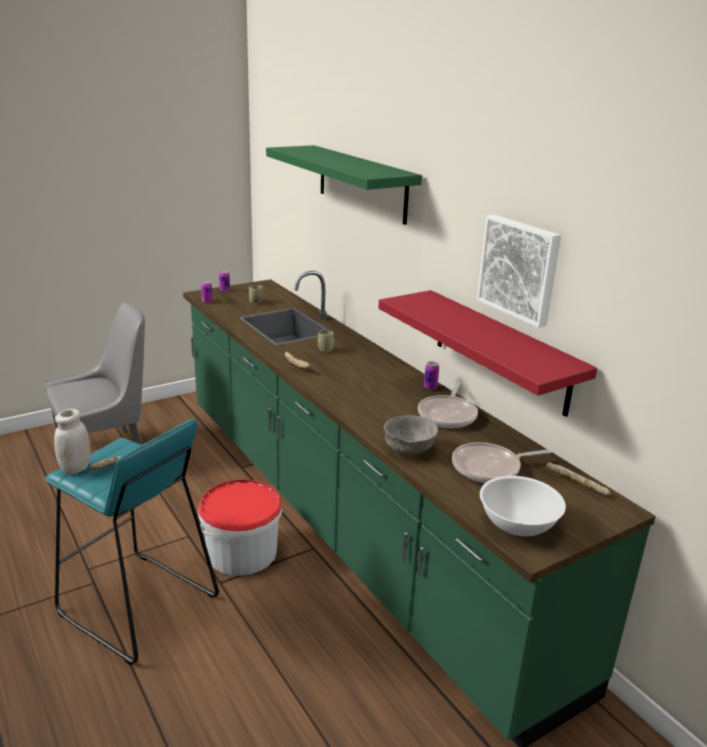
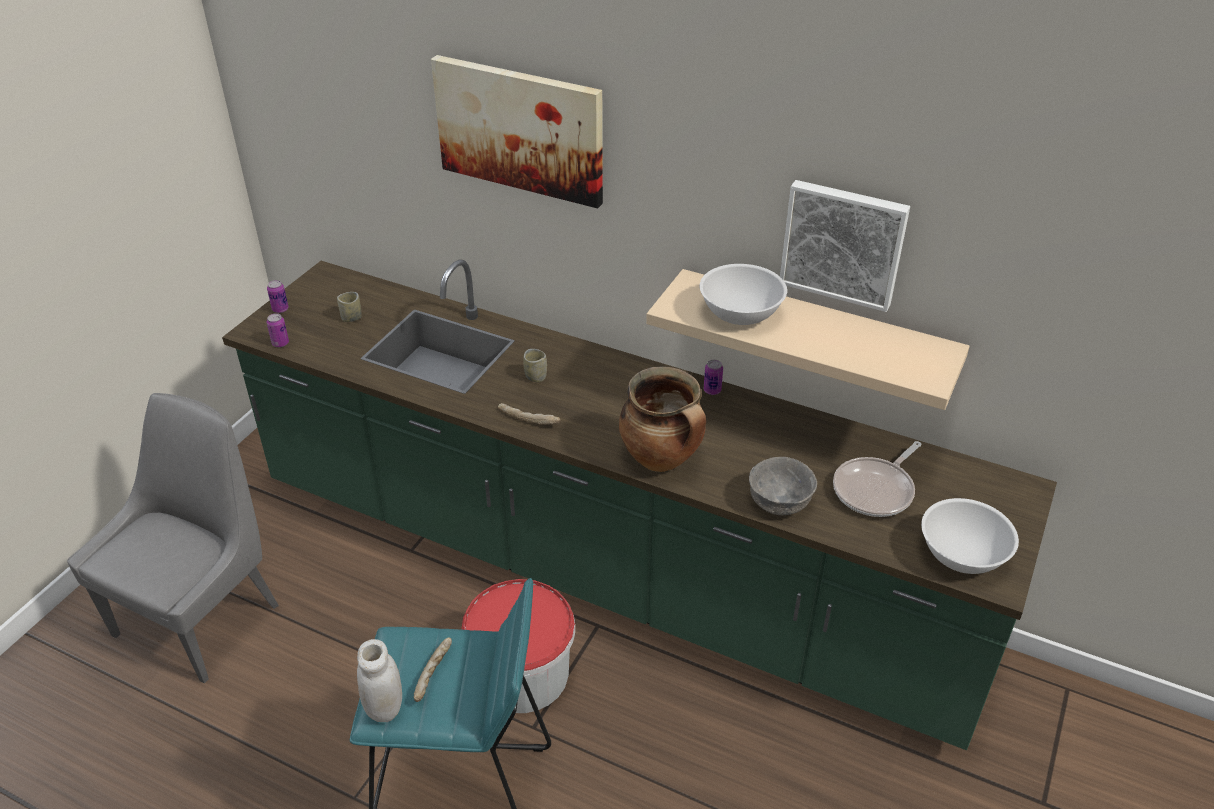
camera: 30 degrees left, 15 degrees up
green shelf [266,145,422,225] -> picture [431,55,603,209]
red shelf [378,290,597,417] -> beige shelf [646,269,970,410]
frying pan [418,382,478,428] -> none
bread [547,462,611,496] -> none
none -> cooking pot [619,367,706,472]
none -> white bowl [699,264,787,325]

